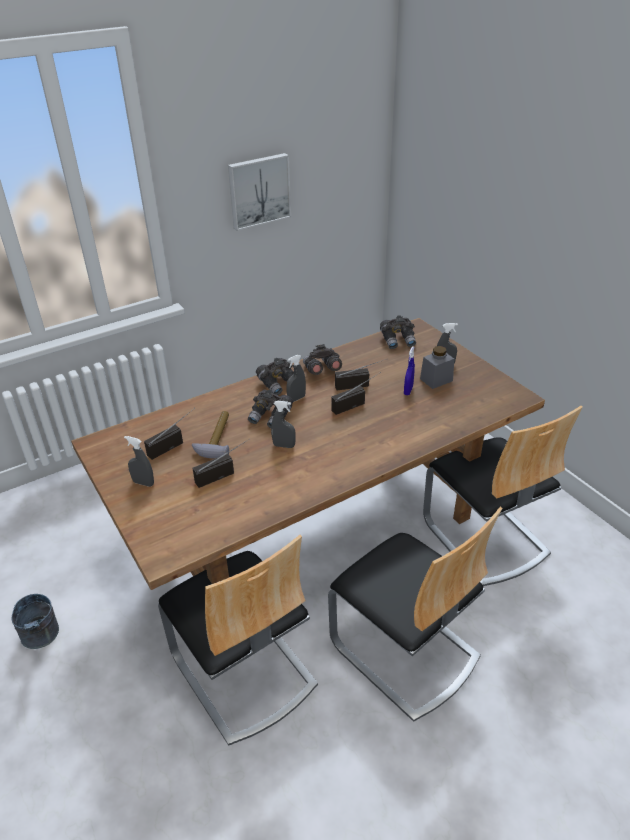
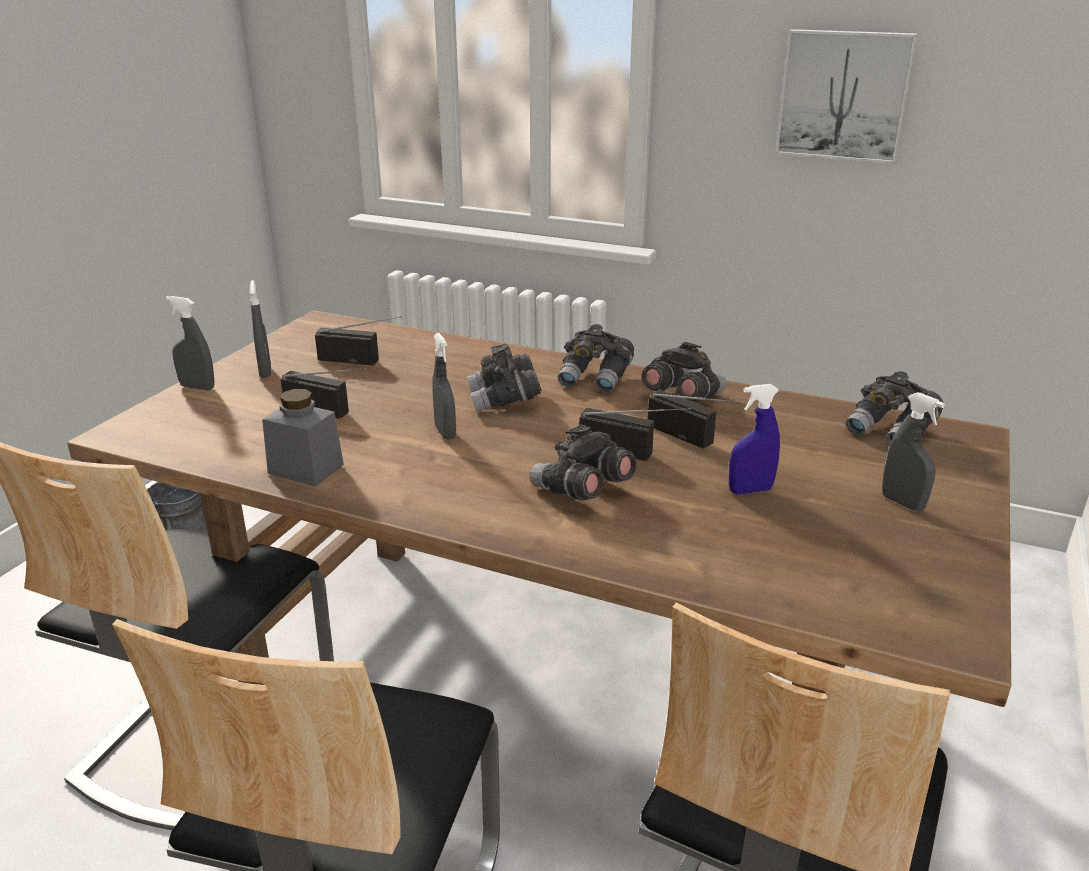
camera: 55 degrees right, 10 degrees down
hammer [192,411,229,459] -> none
grey spray bottle [286,355,306,402] -> grey spray bottle moved to [166,296,215,390]
grey jar [420,346,454,389] -> grey jar moved to [262,389,344,486]
none -> grey binoculars [529,424,636,501]

